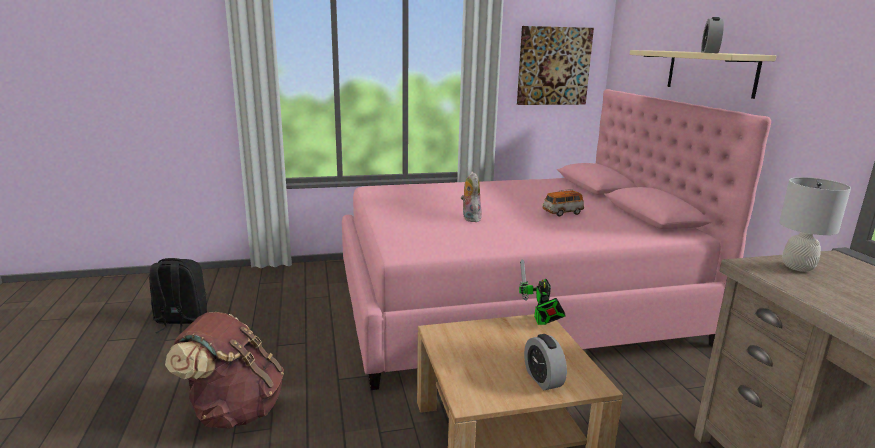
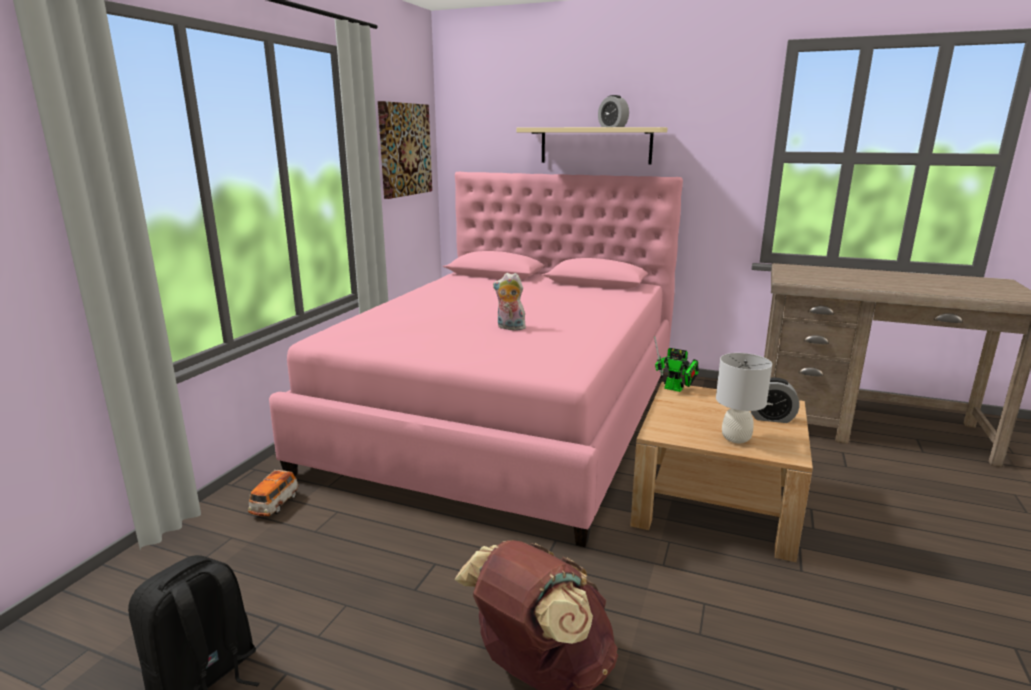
camera: 55 degrees left, 0 degrees up
toy car [542,189,584,216] -> toy car moved to [248,469,299,516]
grey table lamp [779,177,851,272] -> grey table lamp moved to [716,353,772,444]

